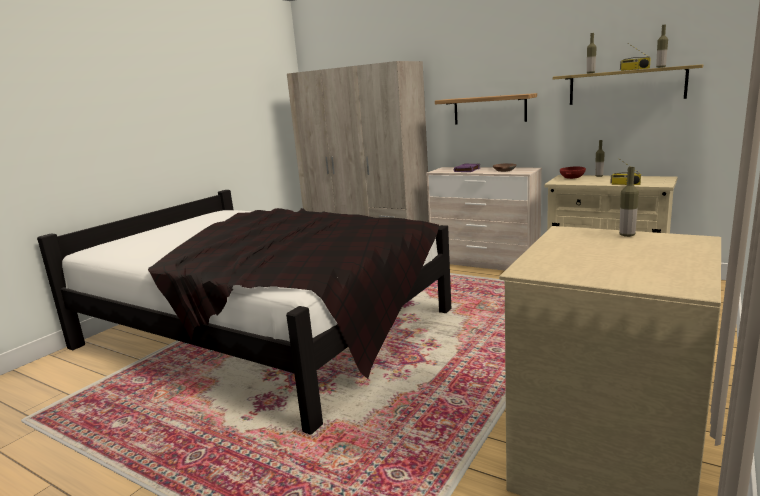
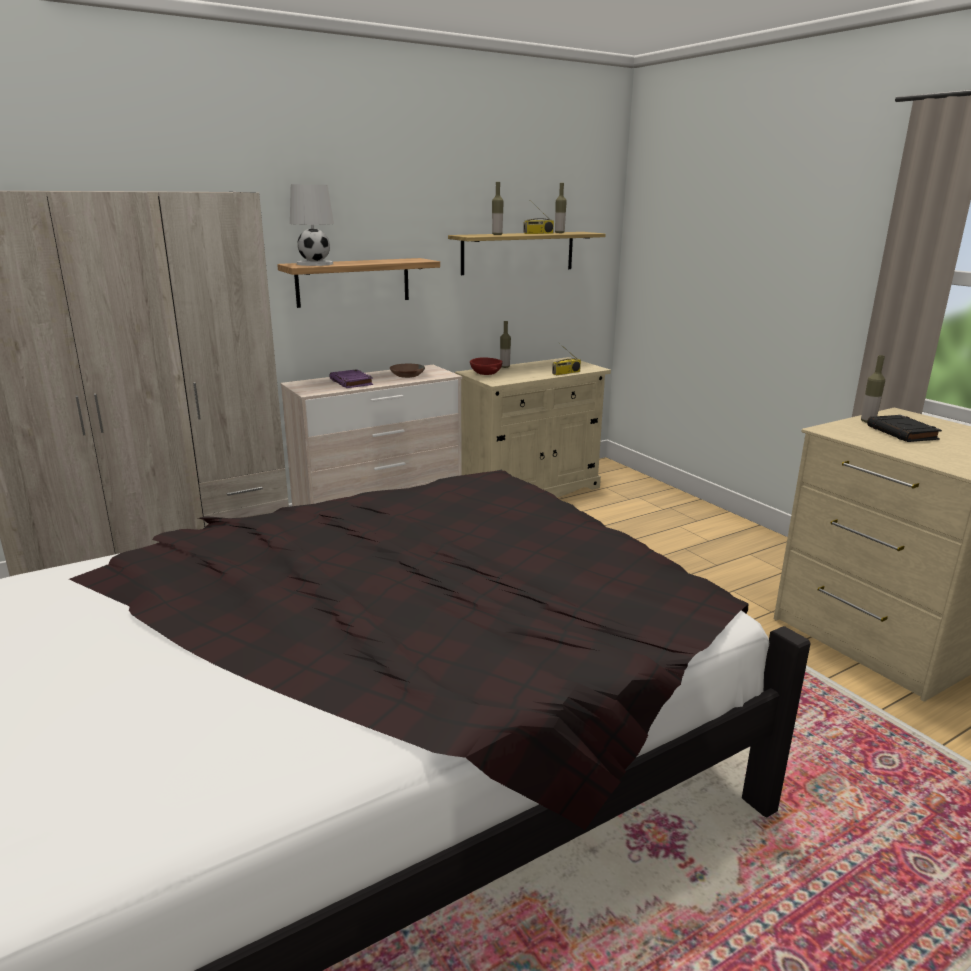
camera: 65 degrees left, 5 degrees up
none -> white table lamp [290,184,334,266]
none -> black book [867,415,942,442]

